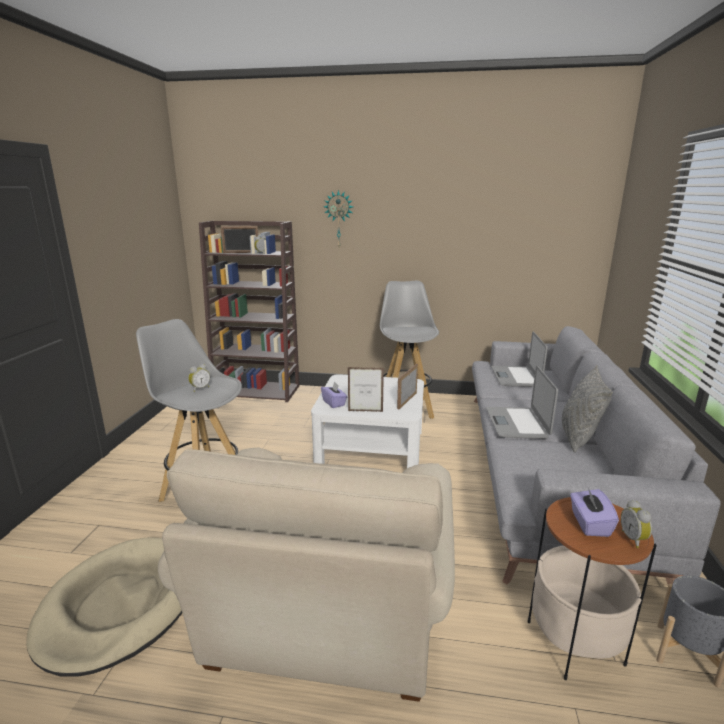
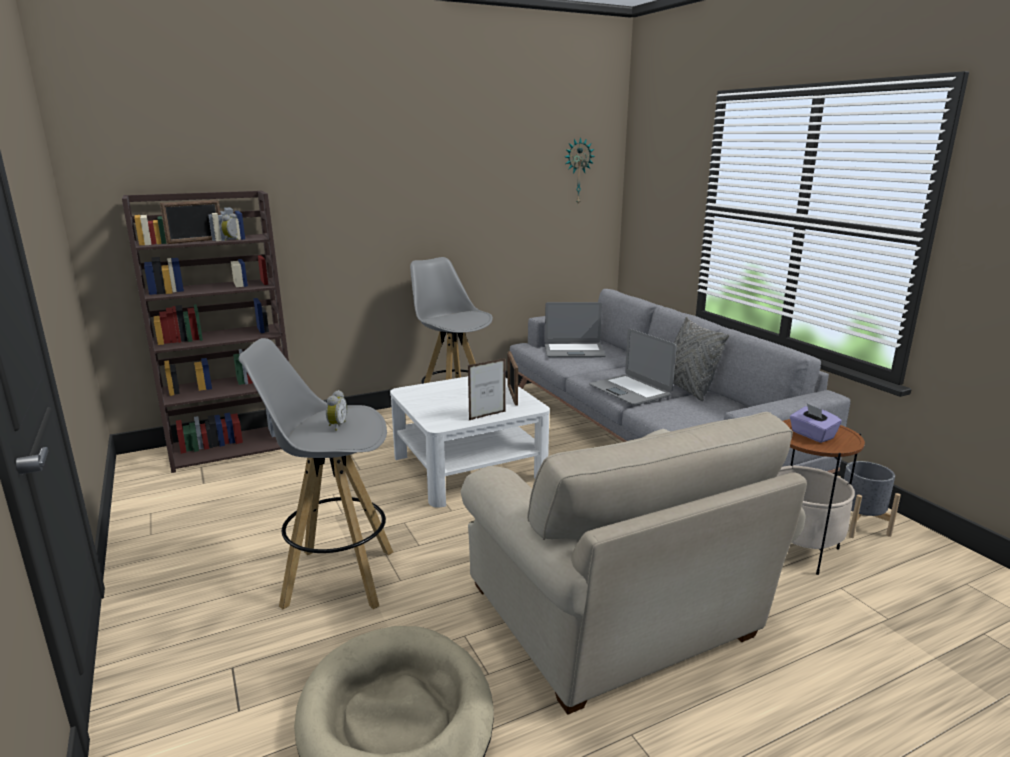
camera: 35 degrees left, 0 degrees up
purple tissue box [321,381,347,408] -> none
wall clock [324,190,353,247] -> wall clock moved to [565,137,595,204]
laptop [491,332,548,387] -> laptop turned 60 degrees counterclockwise [545,302,606,357]
alarm clock [621,499,652,548] -> none

